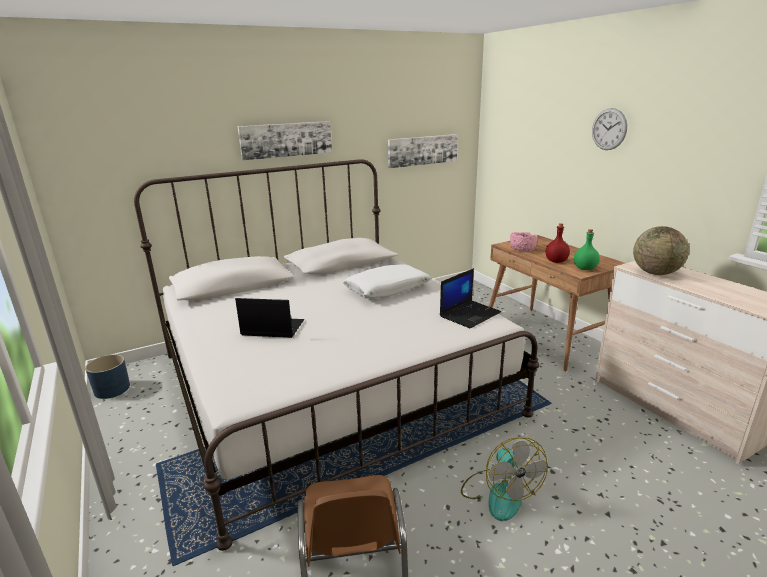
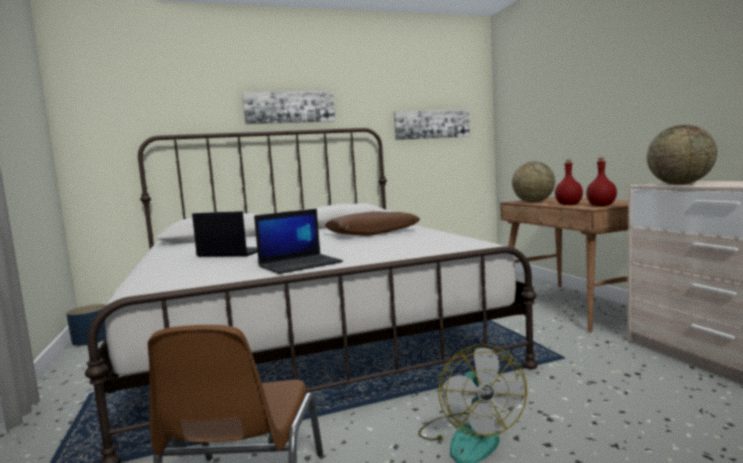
camera: 10 degrees right, 15 degrees down
white pillow [342,264,431,298] -> brown pillow [325,211,420,236]
laptop [440,268,501,329] -> laptop moved to [254,209,343,274]
pink bowl [510,232,537,251] -> globe [512,162,555,203]
green bottle [574,229,600,270] -> red bottle [586,158,617,206]
wall clock [592,108,627,150] -> none

